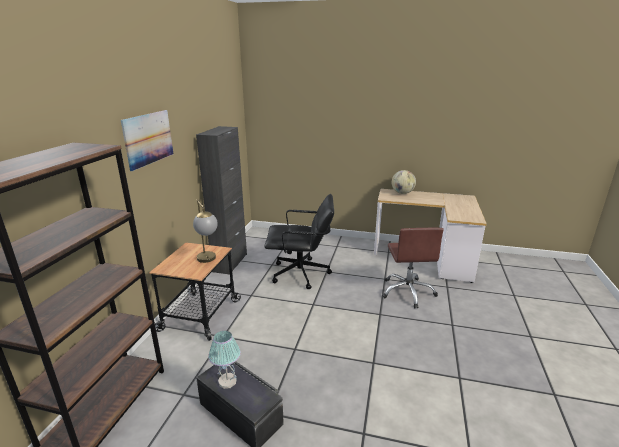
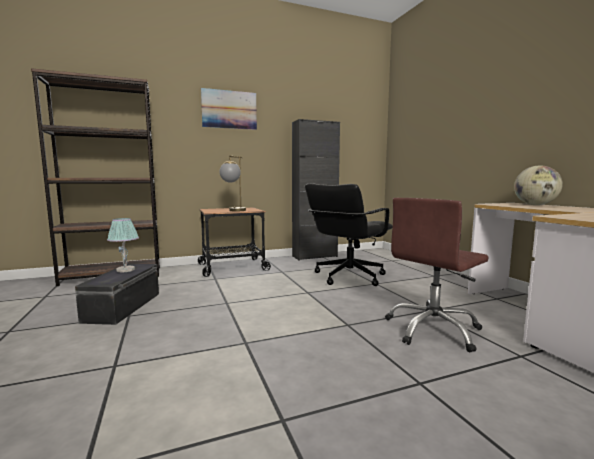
camera: 55 degrees right, 15 degrees down
black office chair [264,194,334,289] -> black office chair turned 75 degrees clockwise [305,183,393,286]

